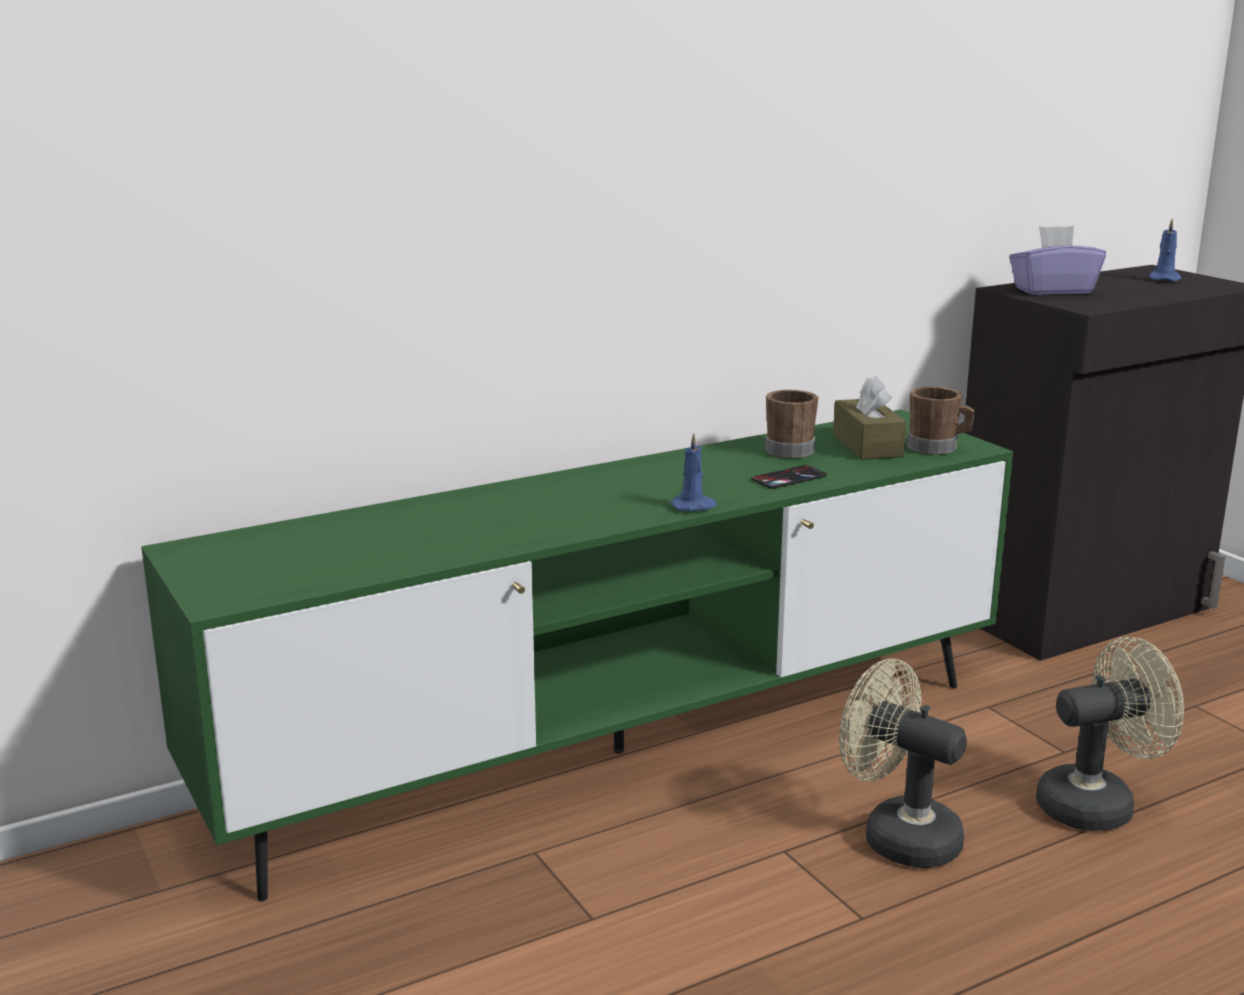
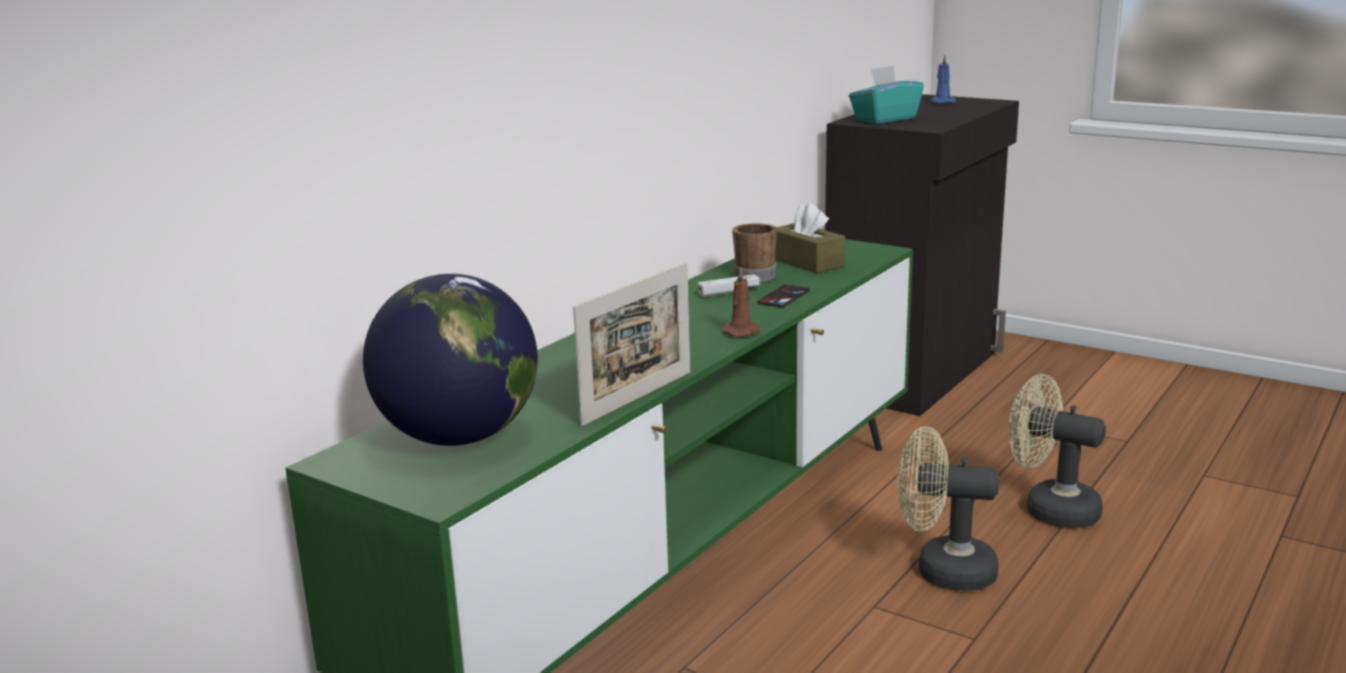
camera: 25 degrees left, 0 degrees up
blue candle [671,433,717,511] -> brown candle [722,267,760,337]
brown mug [907,387,975,455] -> none
purple tissue box [1009,226,1106,295] -> turquoise tissue box [849,65,924,124]
beige fan [1036,637,1184,831] -> beige fan turned 105 degrees counterclockwise [1008,374,1106,528]
none -> globe [363,274,538,446]
none -> picture frame [573,262,690,426]
none -> white game controller [697,274,760,297]

